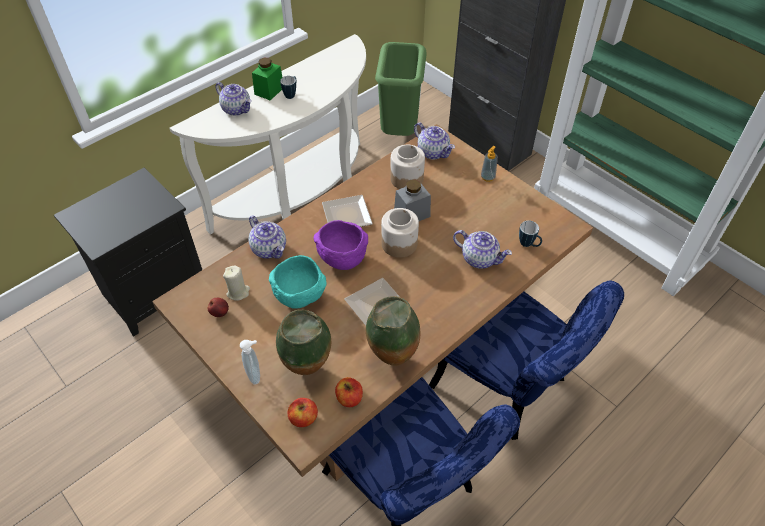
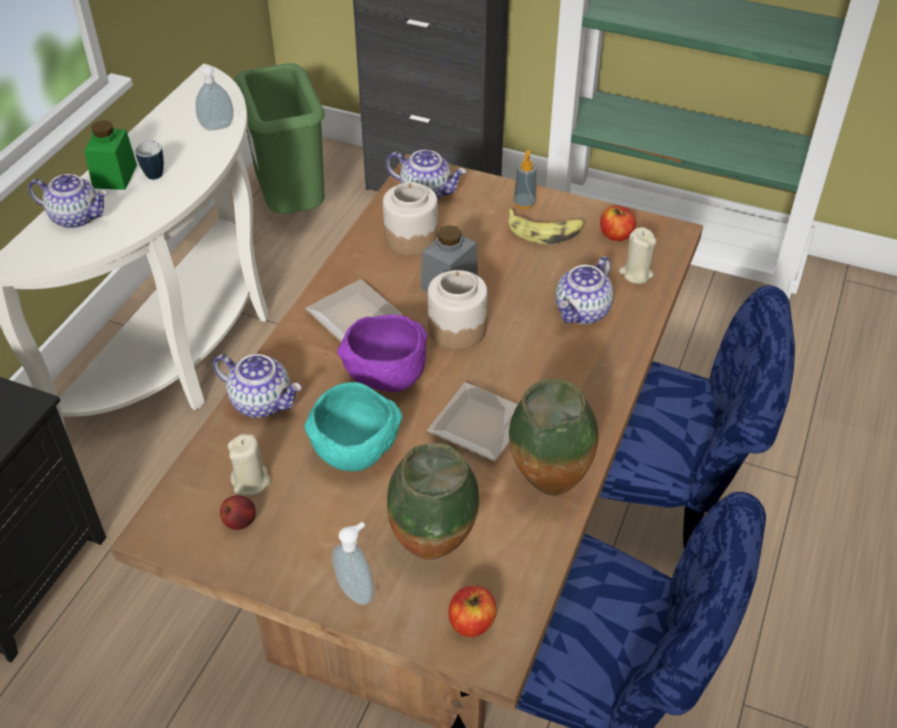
camera: 25 degrees left, 5 degrees down
apple [335,377,363,407] -> apple moved to [600,205,636,241]
teapot [453,230,512,269] -> teapot turned 120 degrees clockwise [555,256,614,324]
mug [519,221,542,247] -> beige candle [619,227,657,284]
none -> soap dispenser [195,66,234,130]
none -> banana [508,209,584,244]

